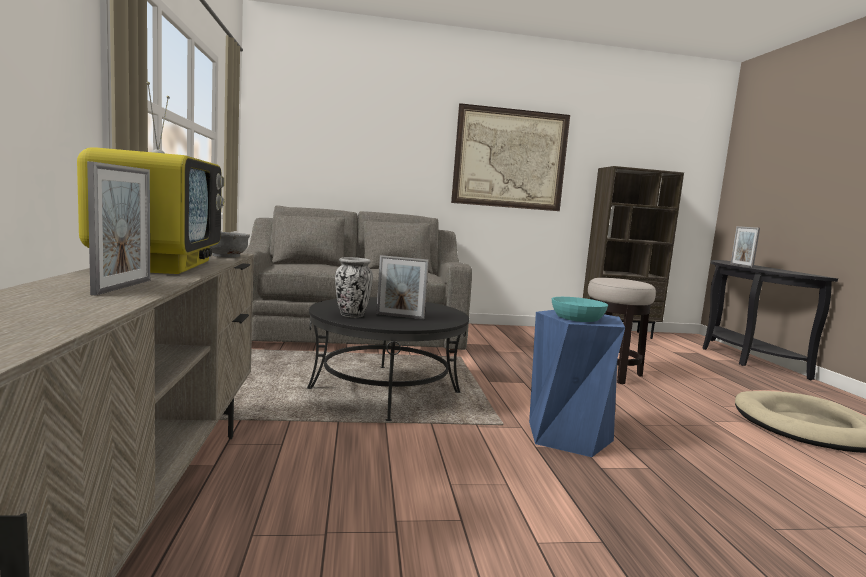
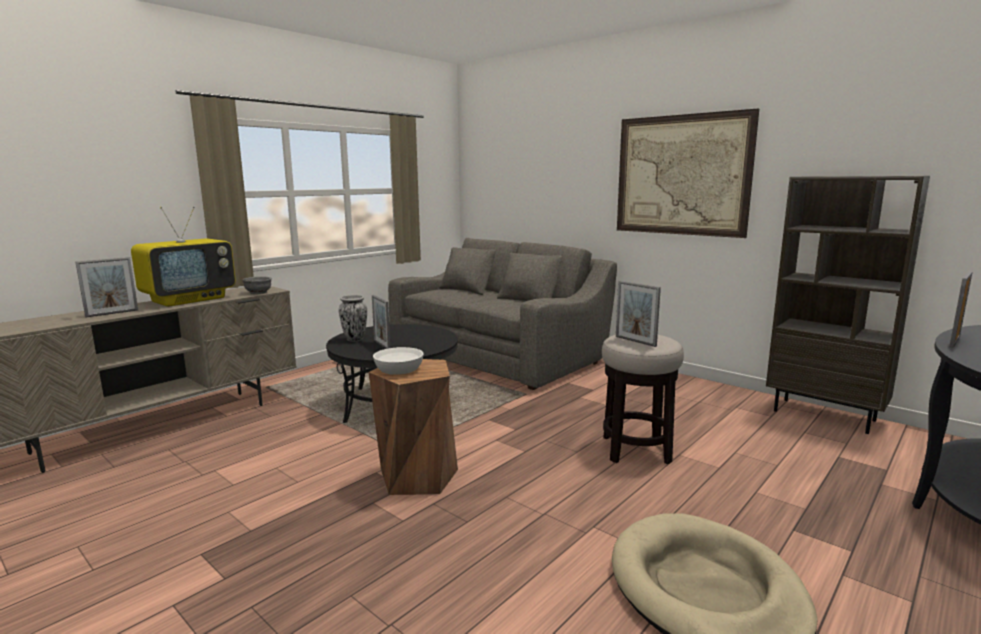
camera: 50 degrees right, 5 degrees up
blue stool [529,310,625,457] -> brown stool [368,359,458,495]
turquoise bowl [552,297,608,322] -> white bowl [373,347,424,375]
none -> picture frame [616,281,661,347]

